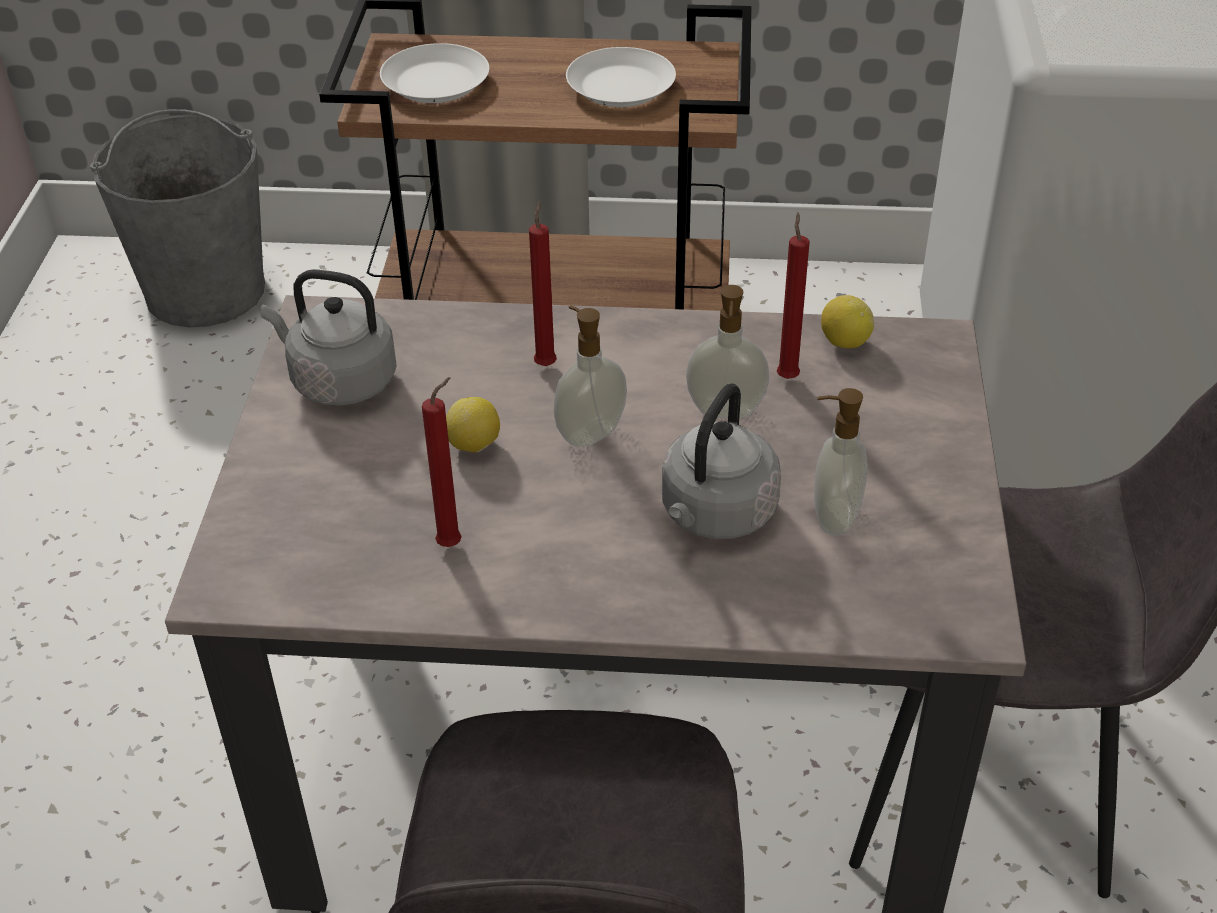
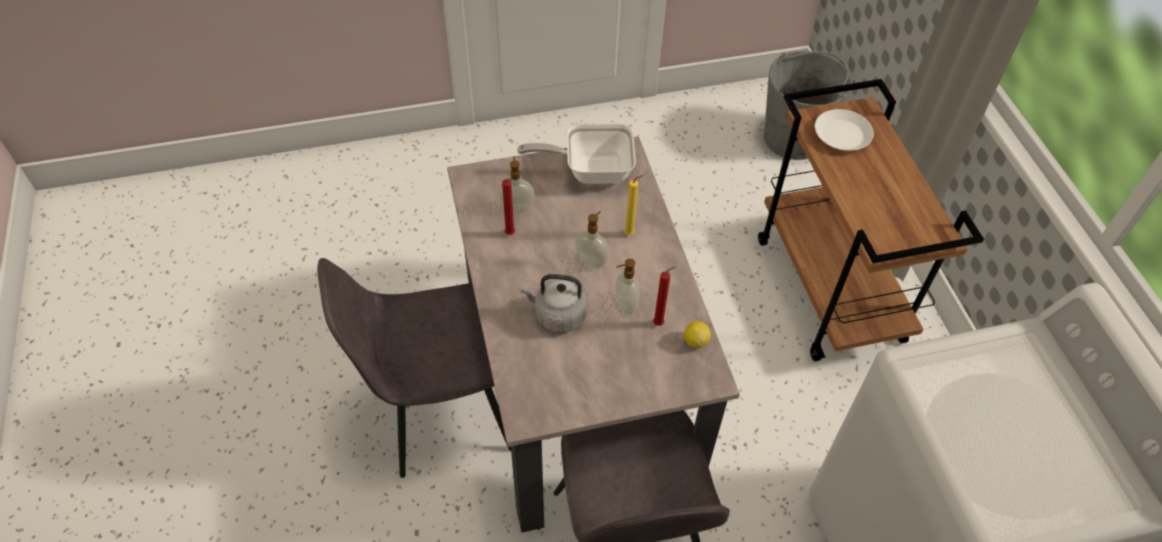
camera: 70 degrees right, 10 degrees up
grey kettle [261,269,397,405] -> frying pan [517,124,636,184]
lemon [446,397,500,452] -> none
red candle [529,201,557,366] -> yellow candle [624,175,644,235]
white plate [566,47,676,107] -> none
soap dispenser [814,388,868,535] -> soap dispenser moved to [498,157,535,213]

